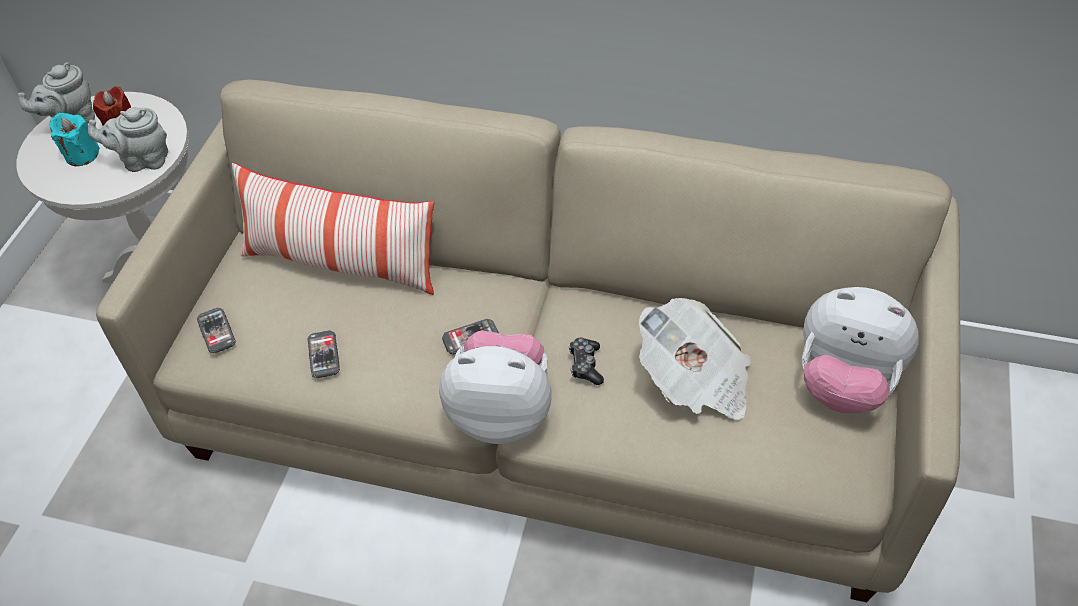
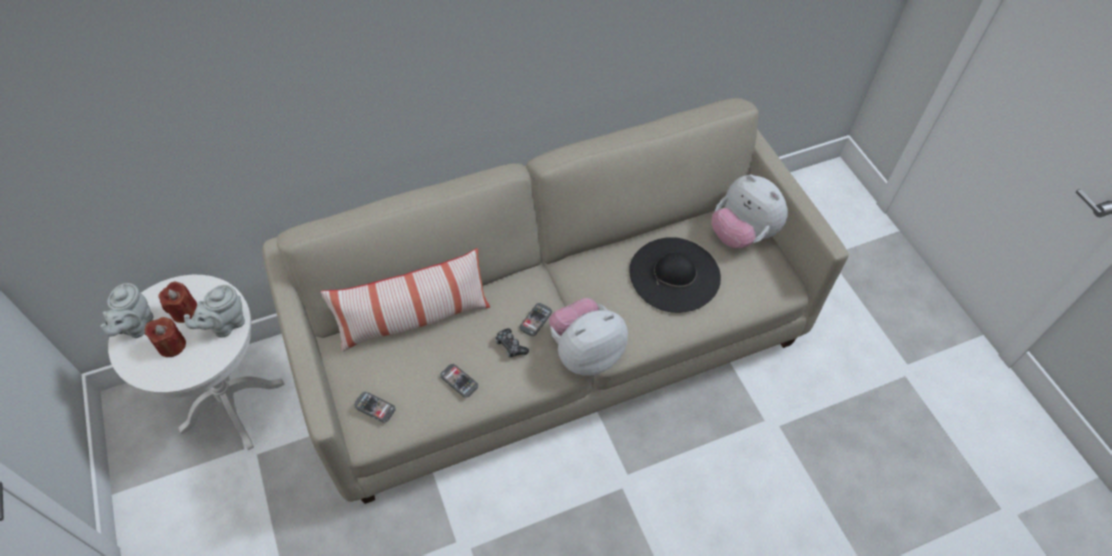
camera: 40 degrees left, 5 degrees up
turquoise candle [49,113,100,166] -> red candle [145,317,186,357]
game controller [569,337,604,385] -> game controller moved to [495,328,529,357]
newspaper [639,298,751,420] -> black hat [629,237,721,313]
plush toy [802,287,919,413] -> plush toy turned 60 degrees clockwise [711,174,788,249]

